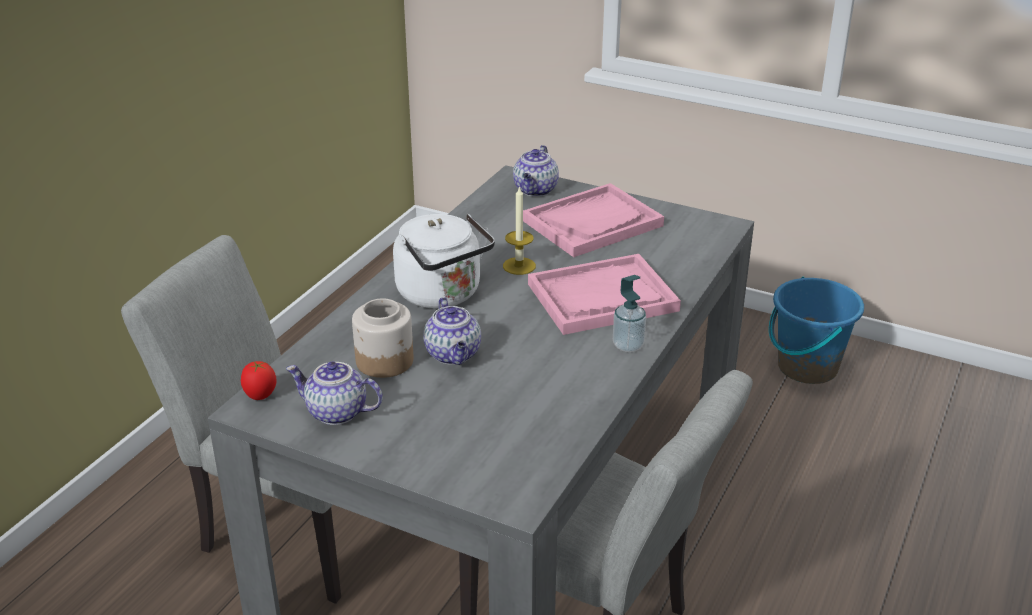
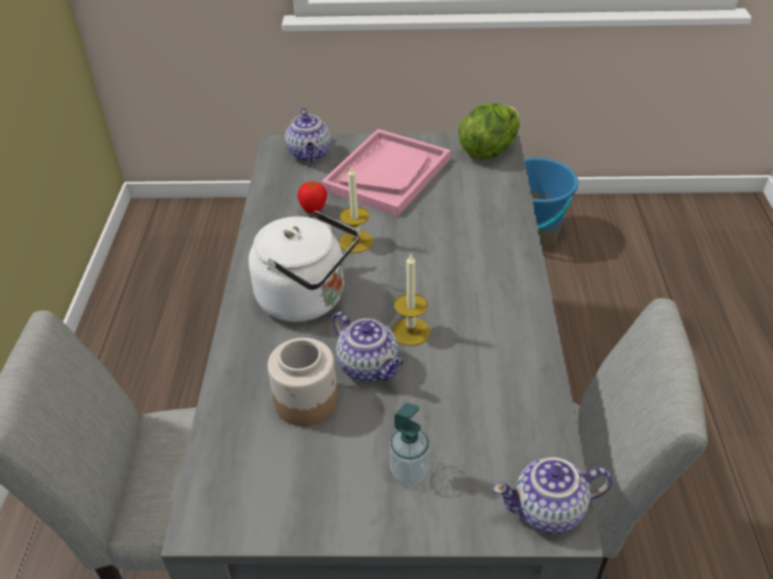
camera: 25 degrees left, 10 degrees up
tomato [241,361,277,400] -> tomato moved to [298,181,327,214]
teapot [286,361,383,425] -> teapot moved to [493,457,613,534]
pink tray [528,254,681,335] -> none
soap dispenser [613,275,646,352] -> soap dispenser moved to [389,403,430,485]
none -> candle [392,254,430,346]
none -> lettuce [459,103,520,160]

